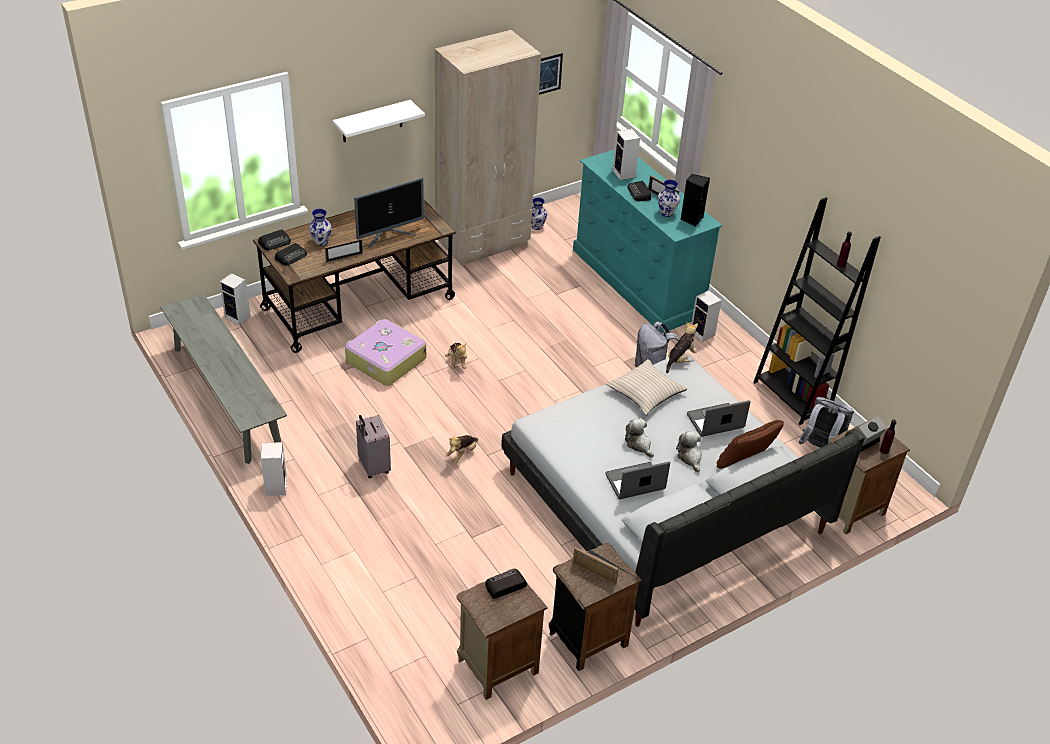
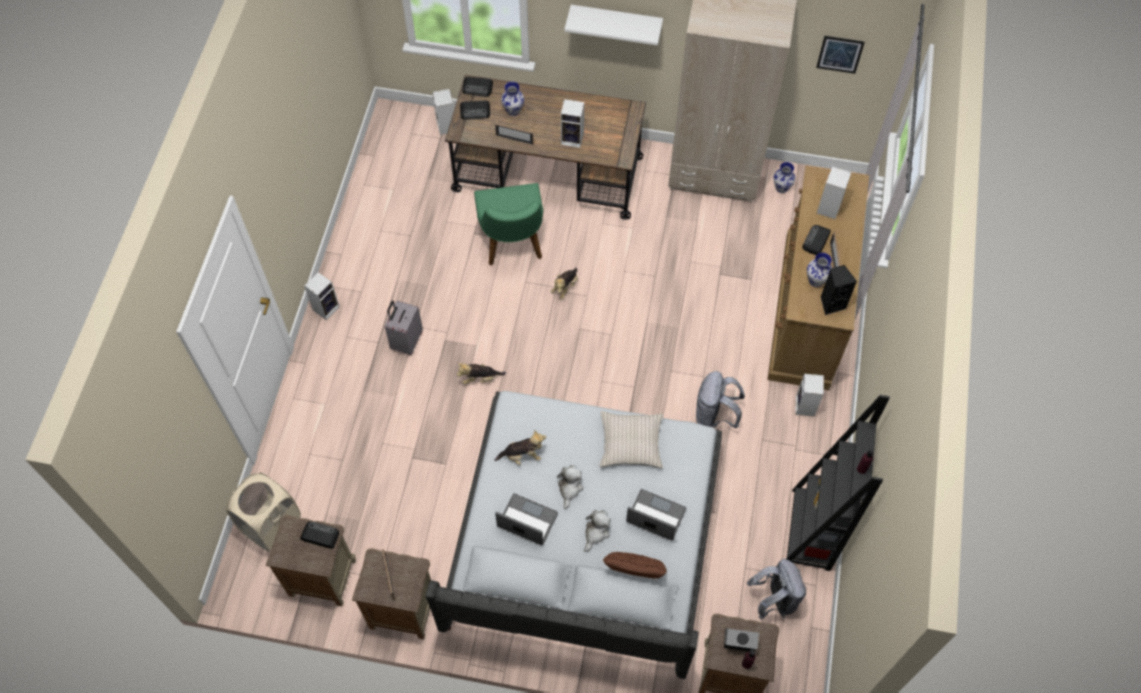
camera: 45 degrees right, 20 degrees up
grey bench [160,293,287,464] -> none
suitcase [345,319,426,386] -> green chair [474,183,543,266]
monitor [354,177,424,248] -> speaker [561,99,584,148]
black nightstand [549,543,642,671] -> beige nightstand [352,548,431,639]
turquoise dresser [573,149,722,333] -> brown dresser [767,165,869,390]
plush toy [666,322,698,373] -> plush toy moved to [495,430,546,465]
none -> beige laundry basket [226,472,301,552]

